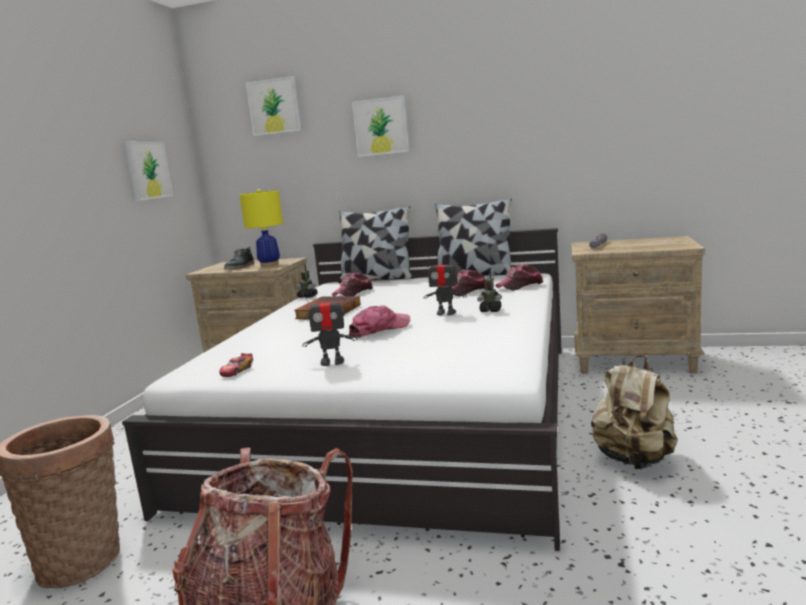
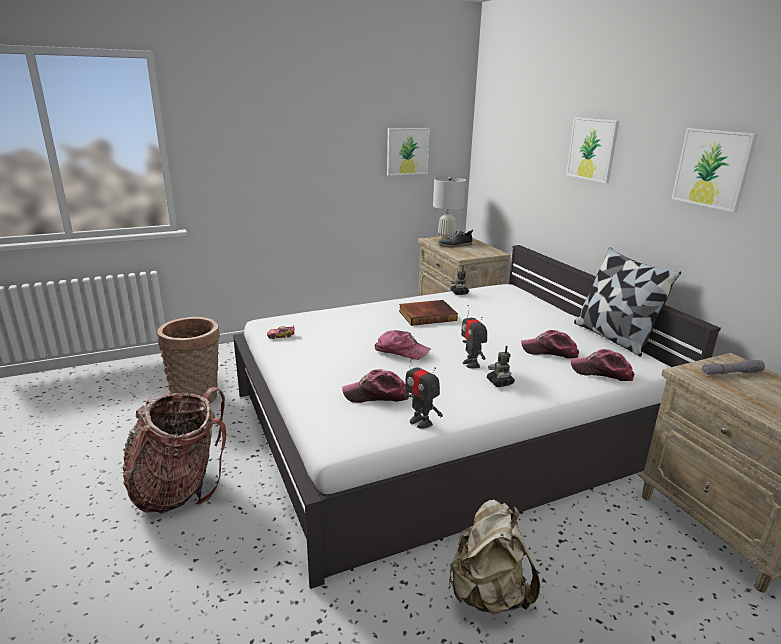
camera: 50 degrees right, 10 degrees up
yellow table lamp [240,189,283,267] -> none
picture [246,76,301,136] -> picture moved to [671,128,758,212]
toy robot [302,289,357,366] -> toy robot moved to [404,354,443,429]
cap [332,273,373,296] -> cap moved to [342,369,409,403]
pillow [338,206,413,284] -> none
none -> white table lamp [433,177,466,240]

